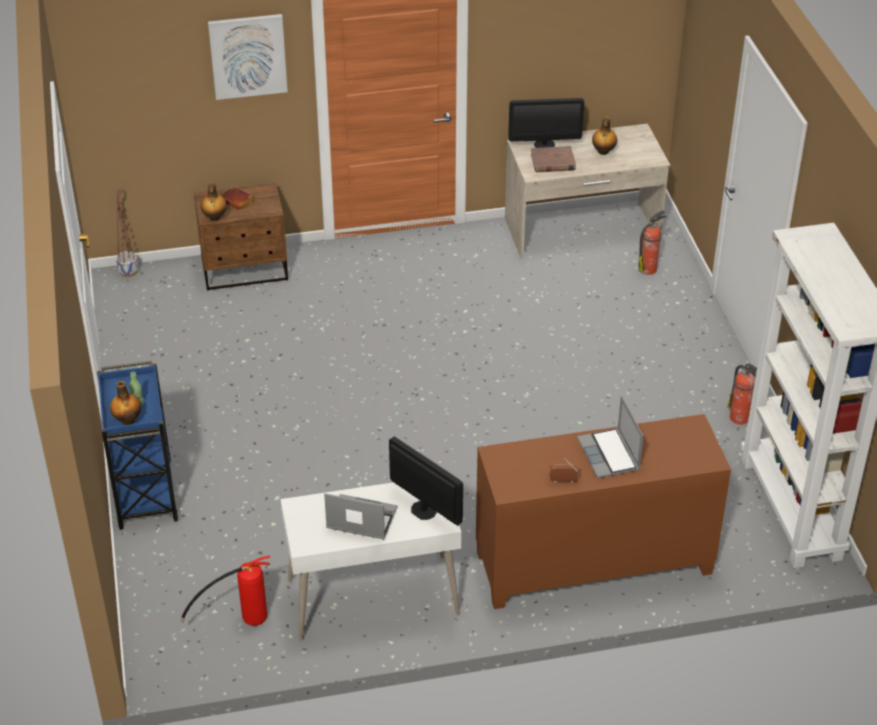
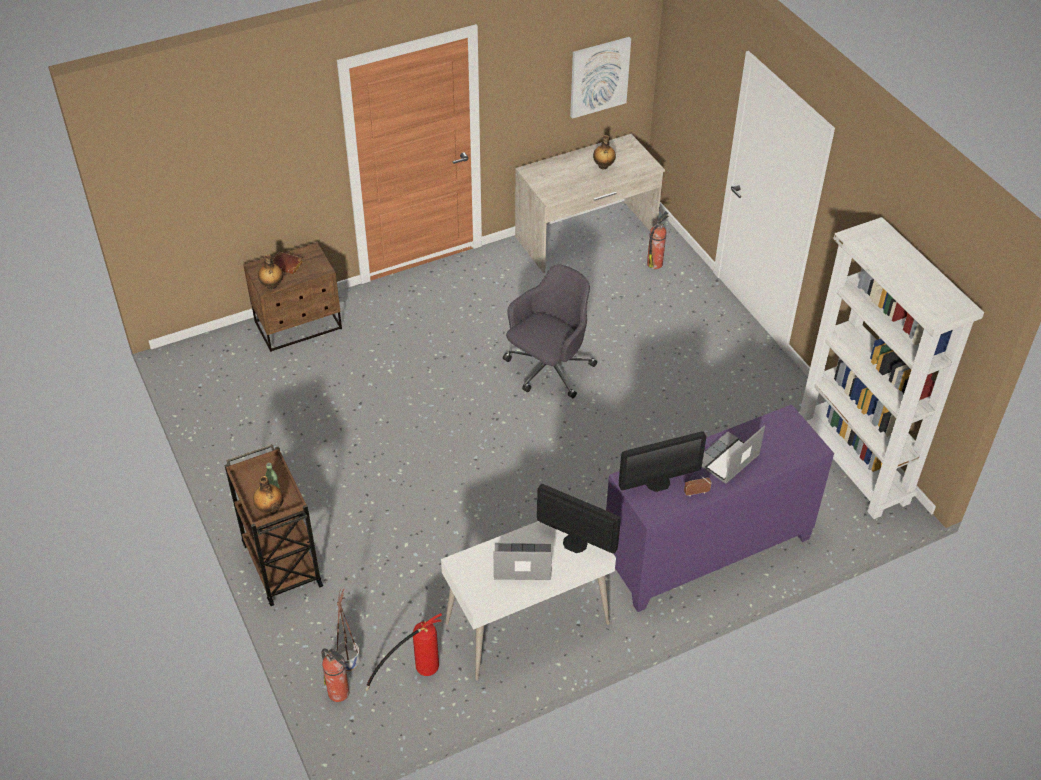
camera: 15 degrees left, 5 degrees up
blue cart [97,361,178,529] -> brown cart [225,444,323,606]
planter [116,187,138,277] -> planter moved to [335,589,361,671]
picture [208,14,288,100] -> picture moved to [570,37,631,119]
brown cabinet [476,414,731,609] -> purple cabinet [606,404,834,612]
monitor [508,98,584,148] -> monitor moved to [619,432,706,492]
brown book [531,146,576,173] -> none
laptop [577,396,643,478] -> laptop turned 75 degrees clockwise [702,425,765,484]
fire extinguisher [727,363,757,425] -> fire extinguisher moved to [322,648,349,702]
none -> grey office chair [503,265,597,398]

